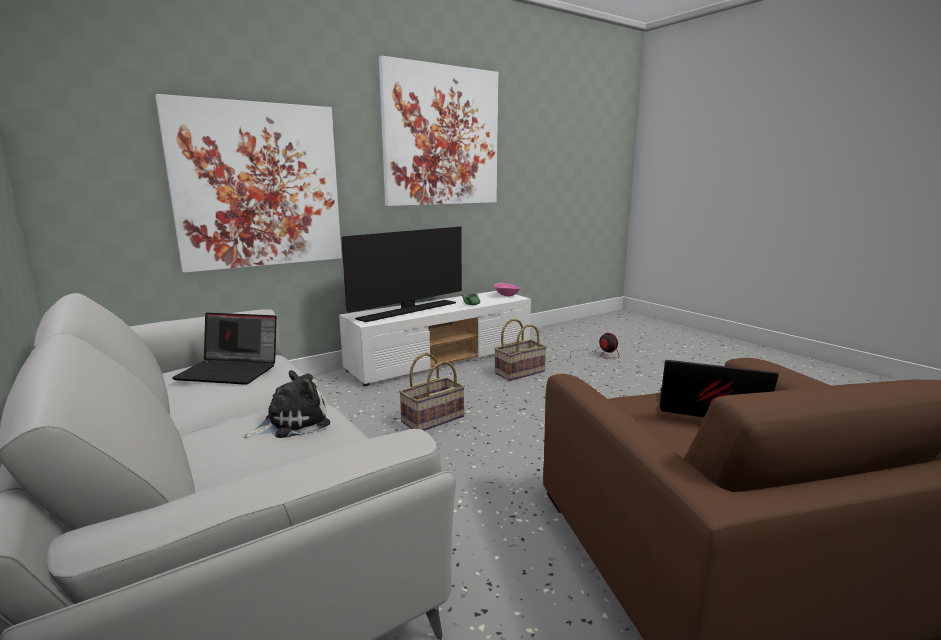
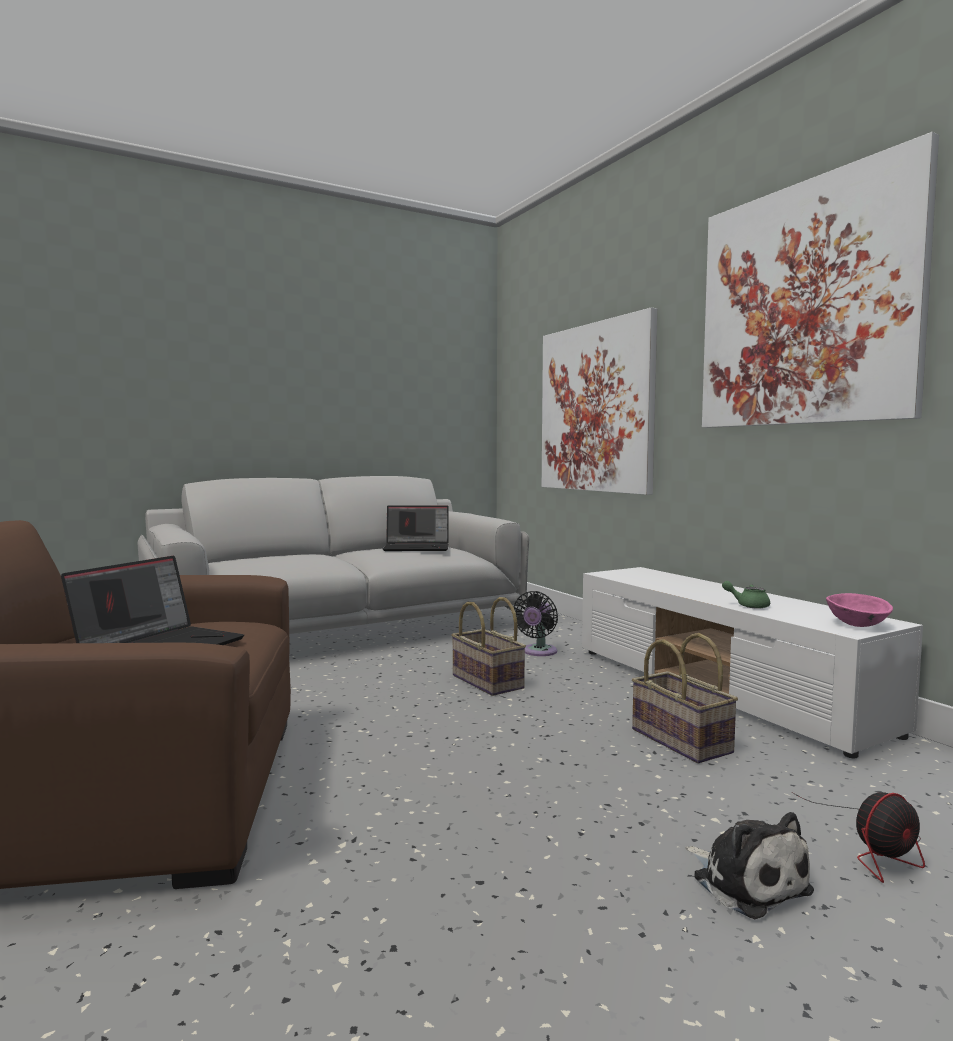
camera: 95 degrees right, 10 degrees down
laptop [172,313,277,385] -> laptop turned 105 degrees counterclockwise [383,505,449,551]
plush toy [244,370,330,438] -> plush toy moved to [685,812,814,919]
television [341,226,462,322] -> none
none -> black fan [513,591,558,656]

